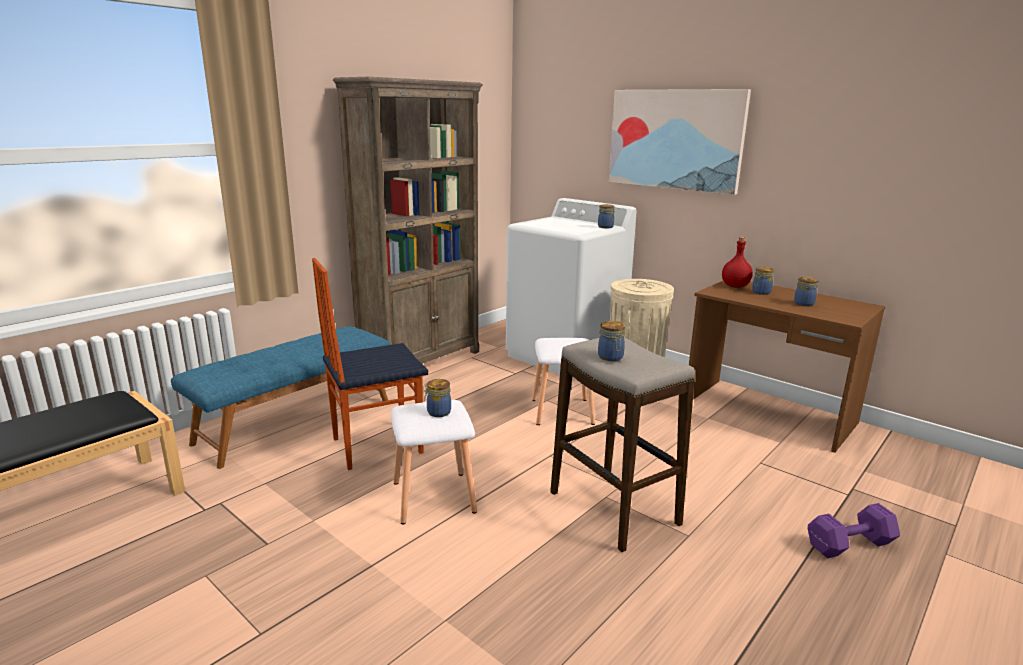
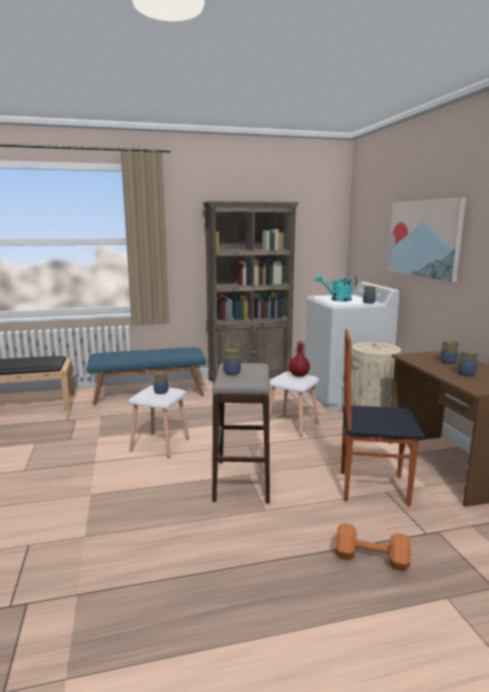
camera: 35 degrees right, 5 degrees down
chair [312,258,428,470] -> chair moved to [341,329,425,506]
red bottle [722,237,753,288] -> red bottle moved to [289,340,310,376]
purple dumbbell [808,503,900,558] -> orange dumbbell [335,523,411,571]
none -> turquoise watering can [315,273,357,302]

